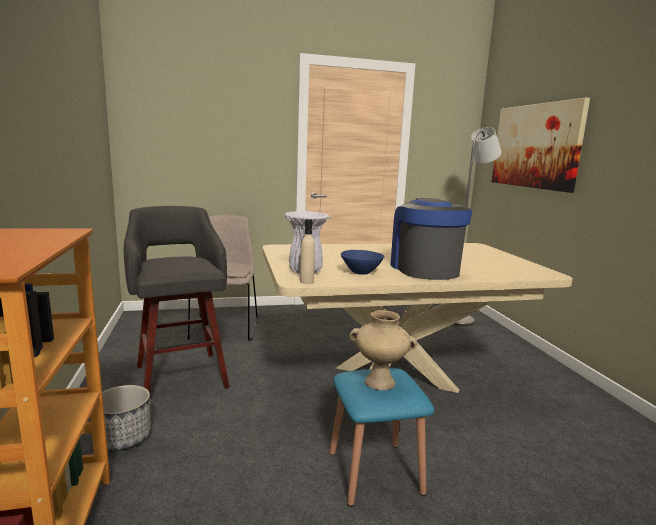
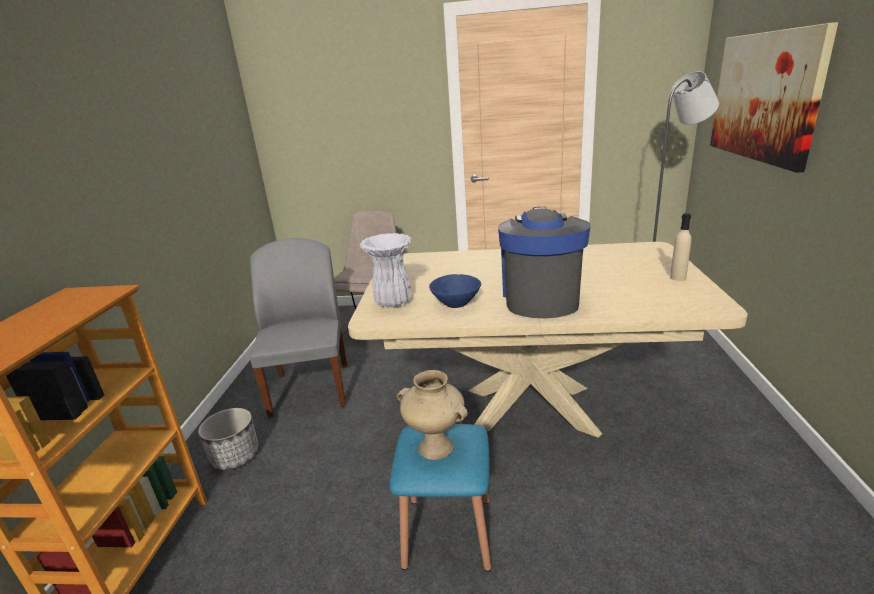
camera: 20 degrees right, 10 degrees up
grey stool [124,206,230,393] -> grey chair [249,238,348,418]
beige bottle [300,219,315,284] -> beige bottle moved to [670,213,691,281]

